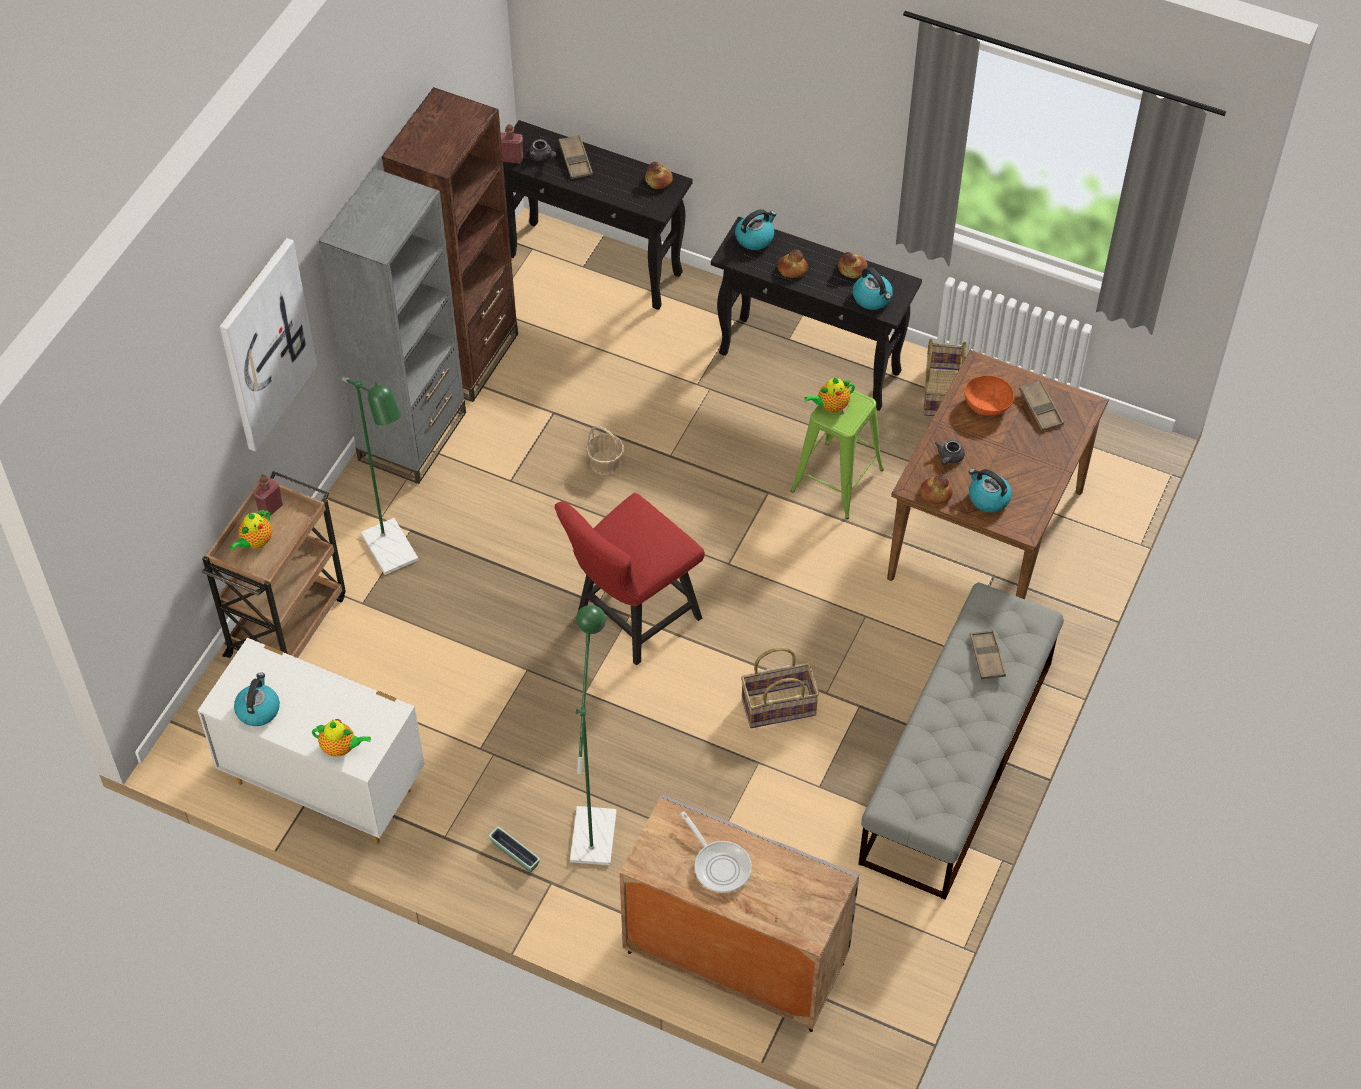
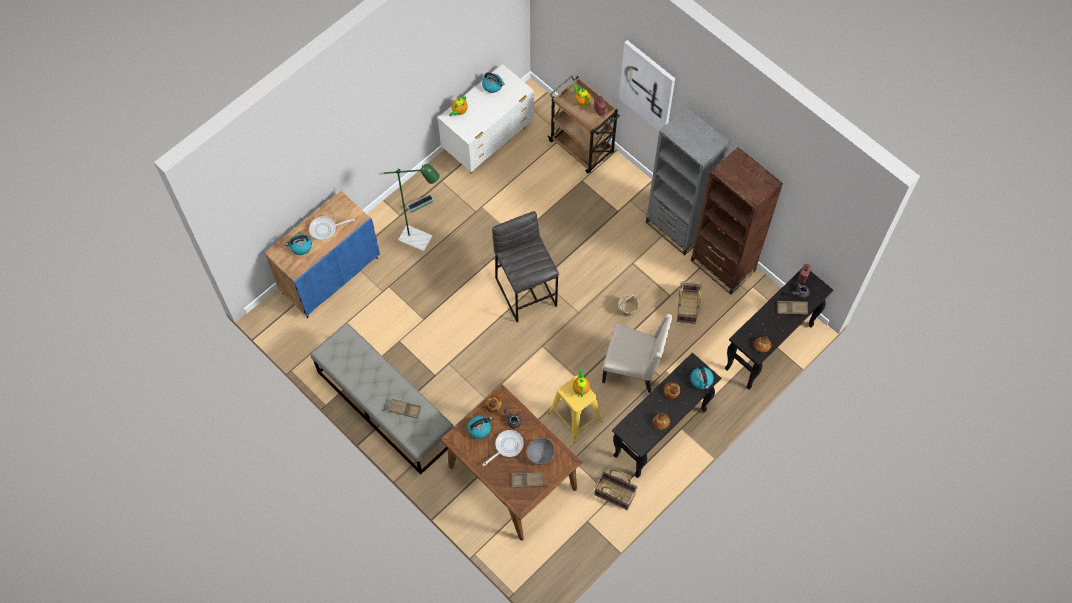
camera: 110 degrees right, 10 degrees up
green floor lamp [342,377,418,575] -> none
red chair [555,493,705,665] -> grey stool [492,211,559,322]
grey cabinet [620,794,859,1032] -> blue cabinet [265,191,380,318]
basket [741,647,819,728] -> basket moved to [677,282,702,324]
green stool [790,388,884,519] -> yellow stool [548,376,603,443]
kettle [853,267,893,310] -> kettle moved to [285,234,312,255]
orange bowl [964,375,1014,415] -> grey bowl [527,438,554,465]
none -> frying pan [482,430,524,466]
none -> beige chair [602,314,673,393]

